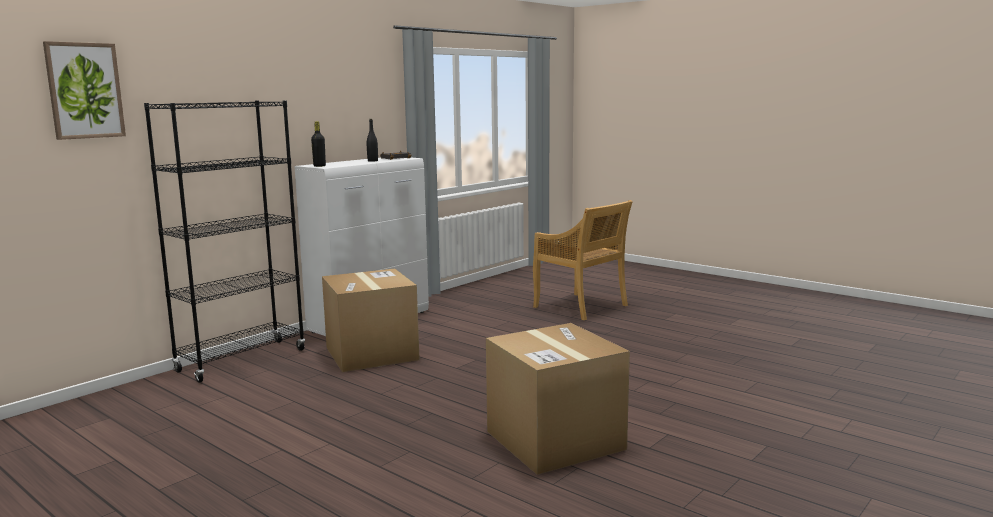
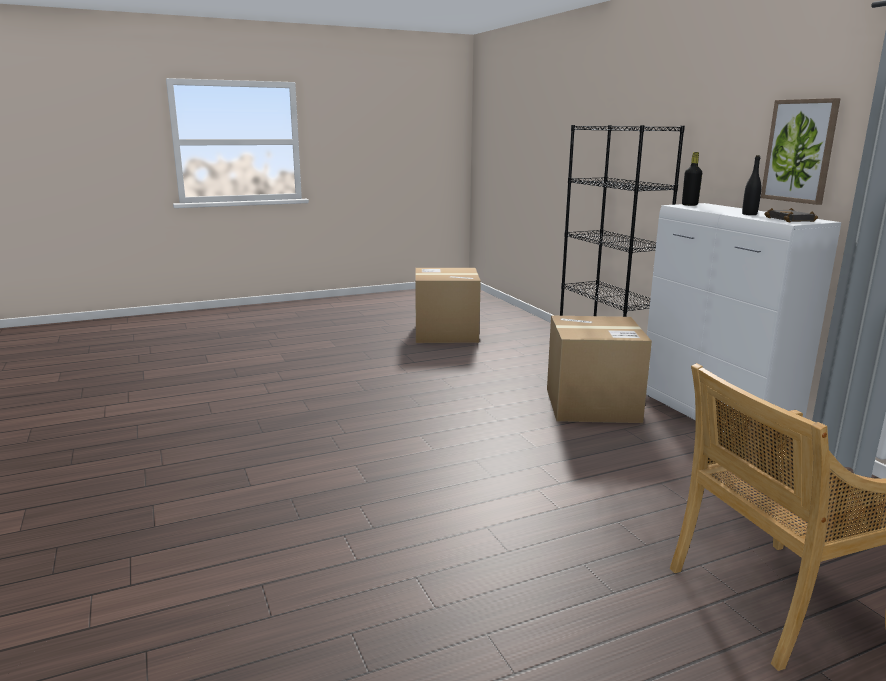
camera: 115 degrees right, 5 degrees up
picture [43,41,126,140] -> picture moved to [761,98,841,205]
cardboard box [486,323,630,475] -> cardboard box moved to [415,268,481,343]

